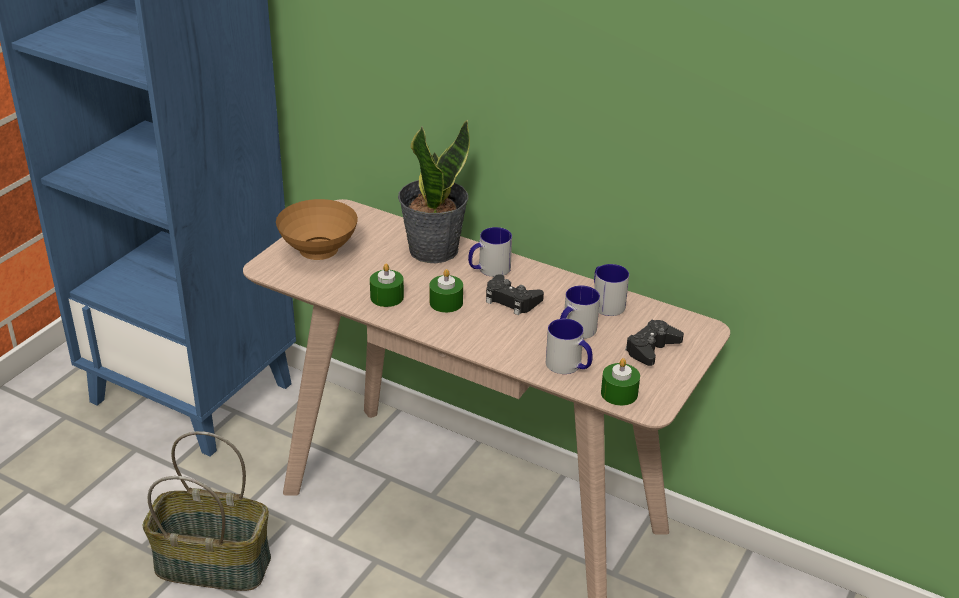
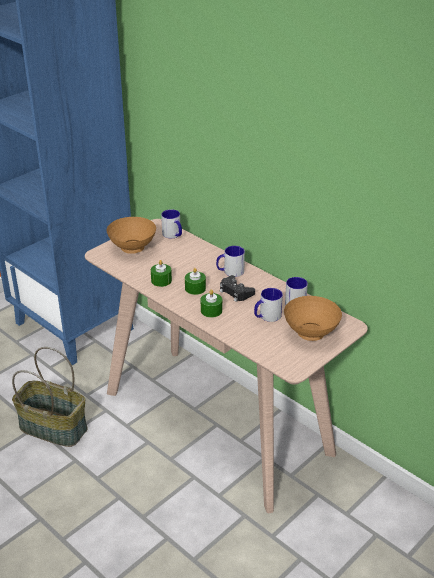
camera: 15 degrees right, 0 degrees up
potted plant [398,120,470,263] -> none
mug [546,319,593,374] -> mug moved to [161,209,182,238]
green candle [601,358,640,406] -> green candle moved to [201,290,222,318]
black game controller [625,320,684,366] -> brown bowl [284,296,342,341]

